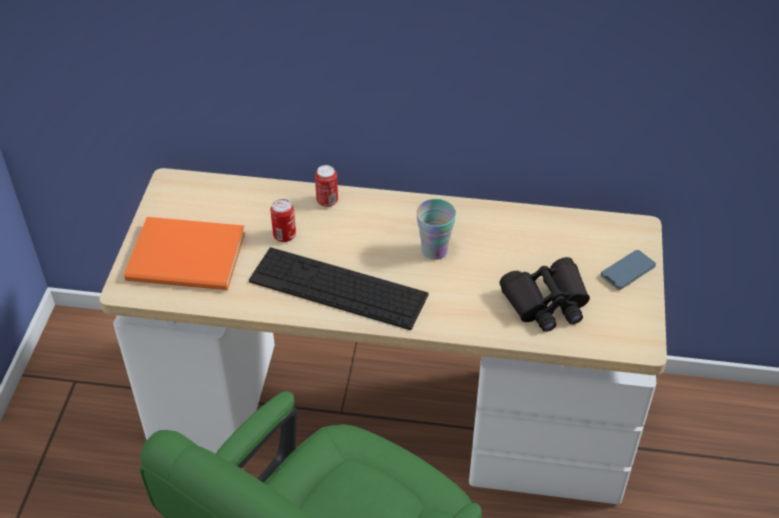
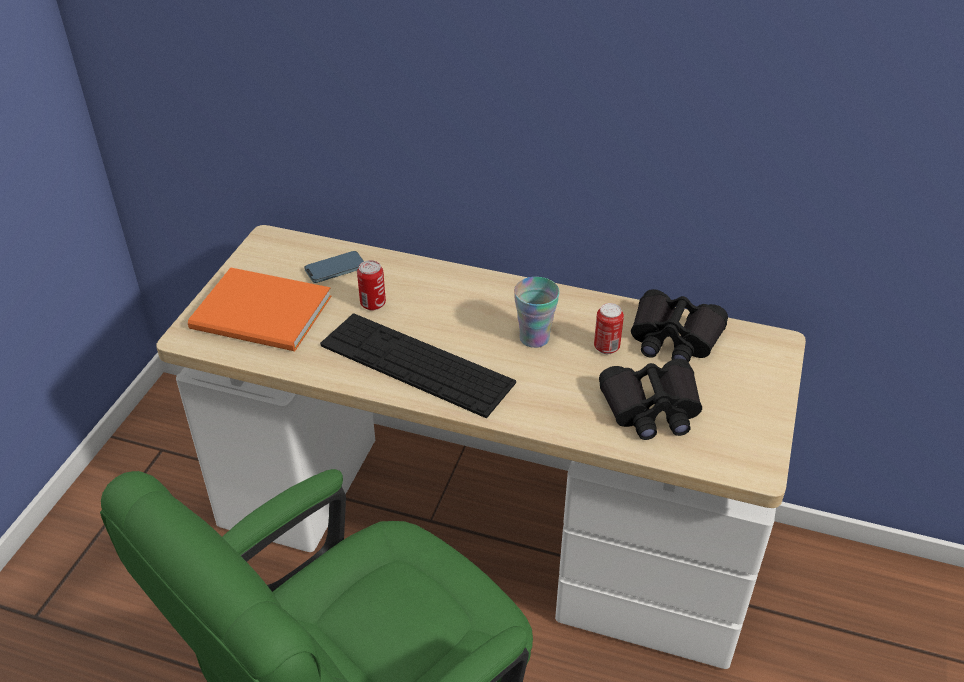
camera: 10 degrees right, 5 degrees down
can [315,165,338,207] -> can moved to [594,303,624,354]
phone [601,250,656,290] -> phone moved to [304,251,364,283]
none -> black binoculars [631,289,728,362]

